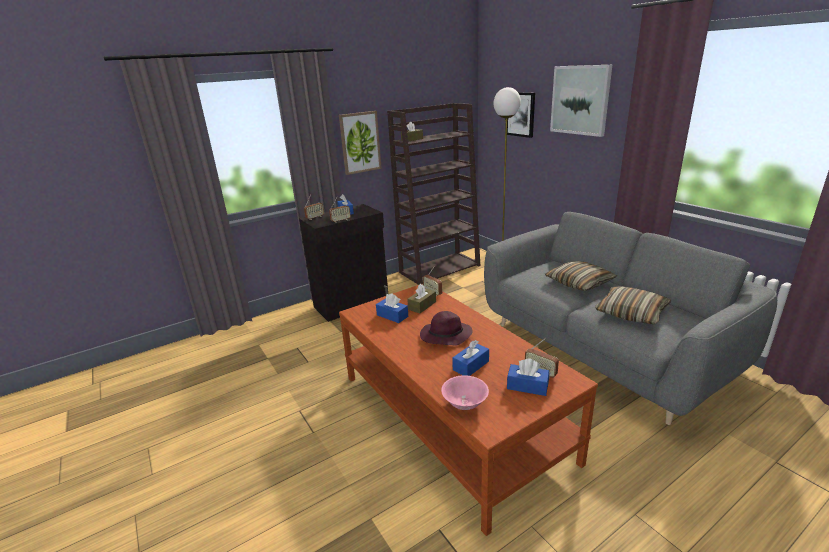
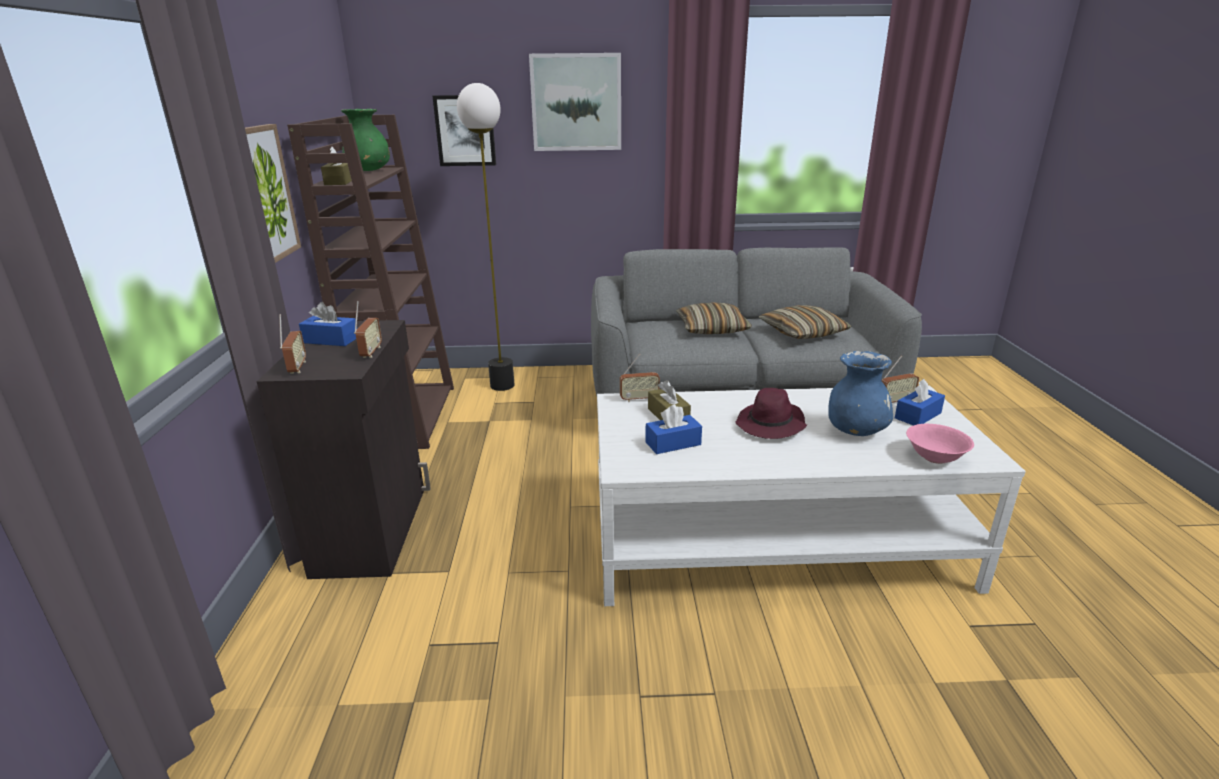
camera: 60 degrees left, 0 degrees up
brown coffee table [339,284,598,536] -> white coffee table [597,386,1026,606]
blue tissue box [452,340,489,376] -> blue vase [828,351,893,436]
none -> green vase [341,109,390,171]

